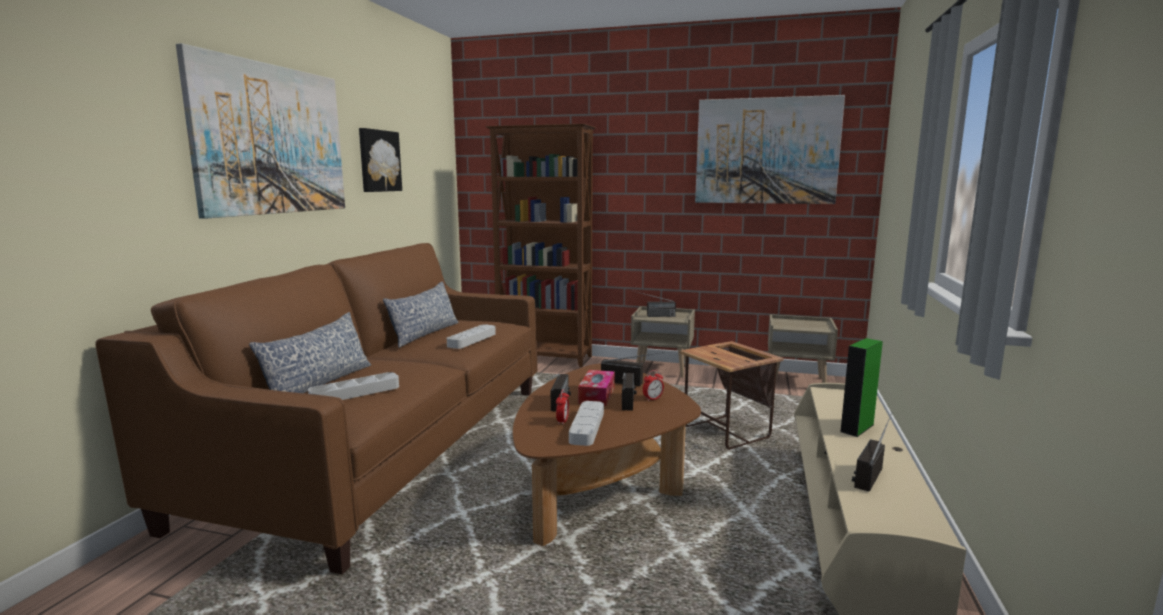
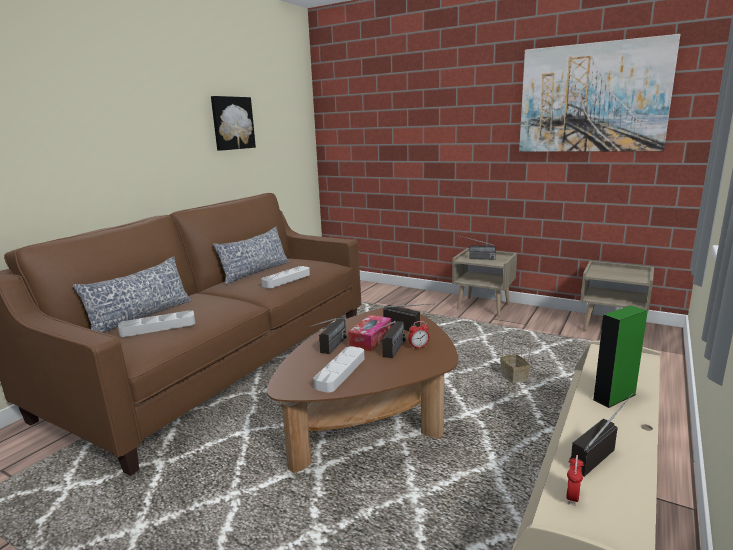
camera: 15 degrees right, 5 degrees up
picture [176,43,345,219] -> none
brown bookcase [485,124,596,367] -> none
alarm clock [556,389,569,425] -> alarm clock moved to [566,455,584,506]
side table [680,341,784,450] -> basket [500,332,531,383]

